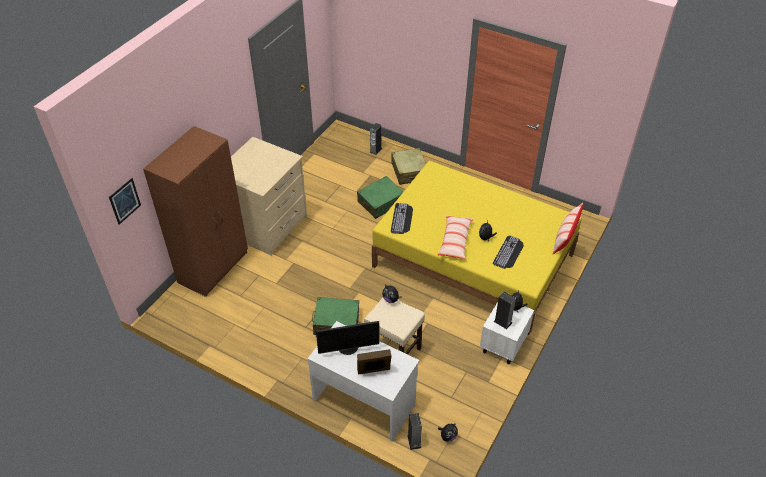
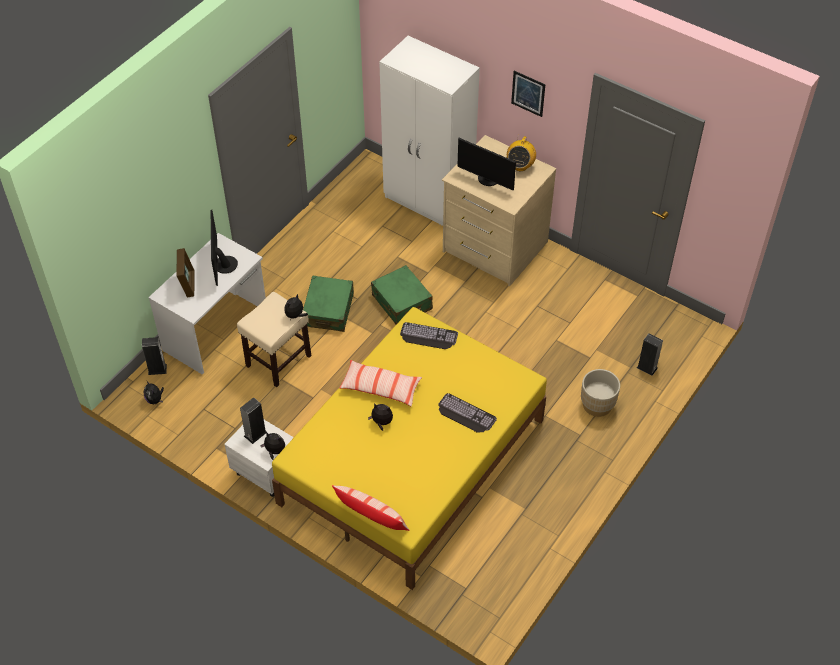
camera: 95 degrees right, 5 degrees up
picture [109,178,141,225] -> picture moved to [511,71,545,117]
brown wardrobe [143,126,248,297] -> white wardrobe [379,36,480,226]
green suitcase [357,176,404,219] -> green suitcase moved to [371,265,433,324]
beige suitcase [391,148,426,185] -> beige planter [581,369,620,417]
keyboard [493,235,524,269] -> keyboard moved to [438,393,497,432]
none -> monitor [457,137,516,190]
none -> radio [507,134,536,171]

